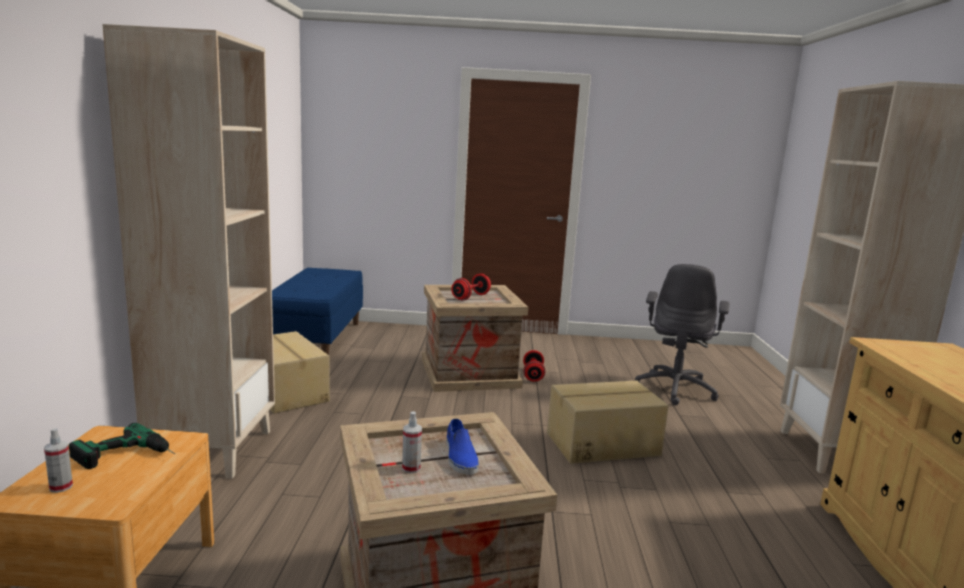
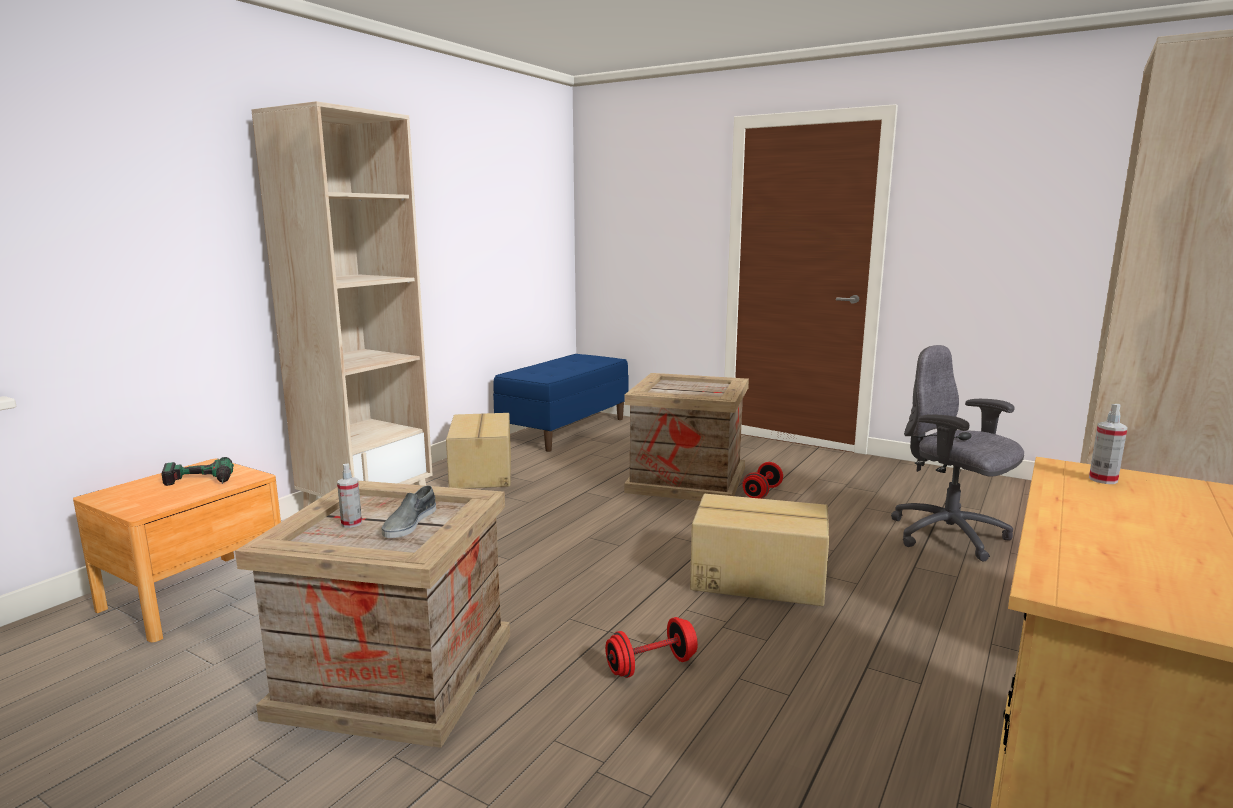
camera: 30 degrees right, 0 degrees up
spray bottle [44,428,73,493] -> spray bottle moved to [1089,404,1128,484]
blue shoe [446,419,479,475] -> grey shoe [382,485,436,538]
red dumbbell [451,273,491,300] -> red dumbbell moved to [605,617,698,678]
grey office chair [635,264,729,405] -> grey office chair turned 90 degrees clockwise [891,345,1024,562]

